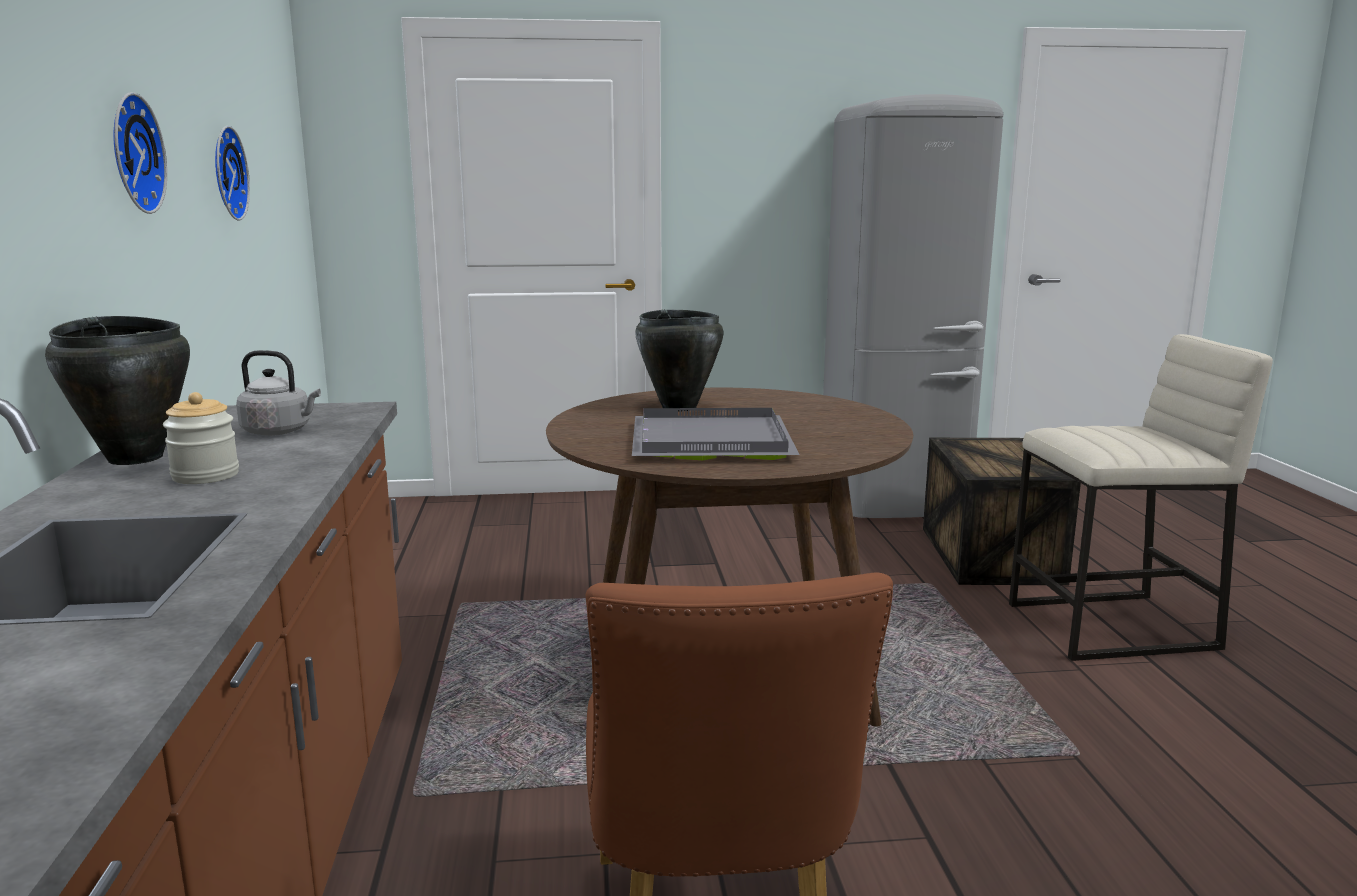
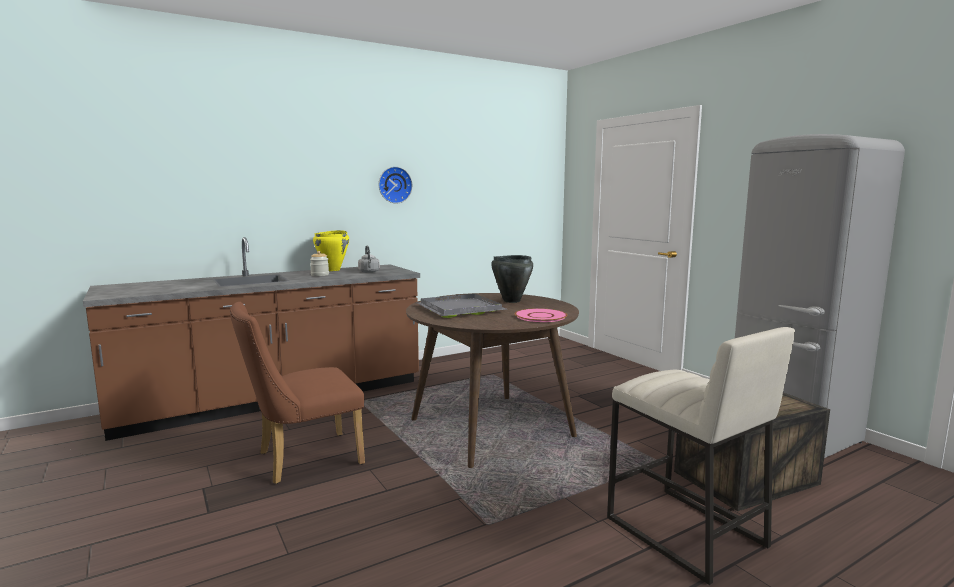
camera: 65 degrees right, 5 degrees down
black cooking pot [45,316,190,465] -> yellow cooking pot [313,230,349,271]
wall clock [215,126,250,221] -> none
none -> pink plate [515,308,567,322]

